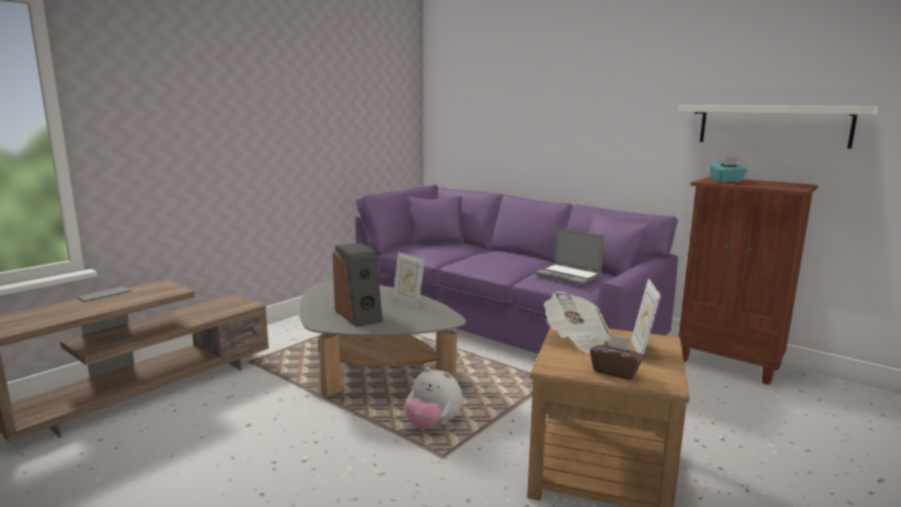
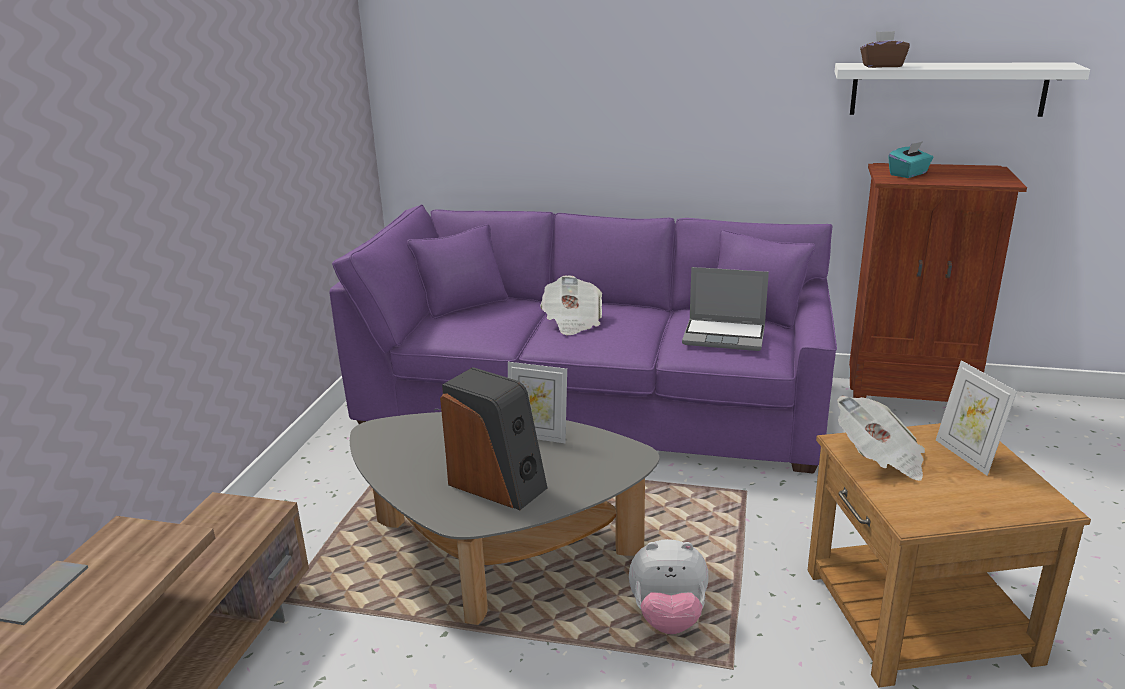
camera: 25 degrees left, 10 degrees up
brown tissue box [590,334,644,380] -> brown tissue box moved to [860,31,910,68]
none -> newspaper [540,275,602,335]

